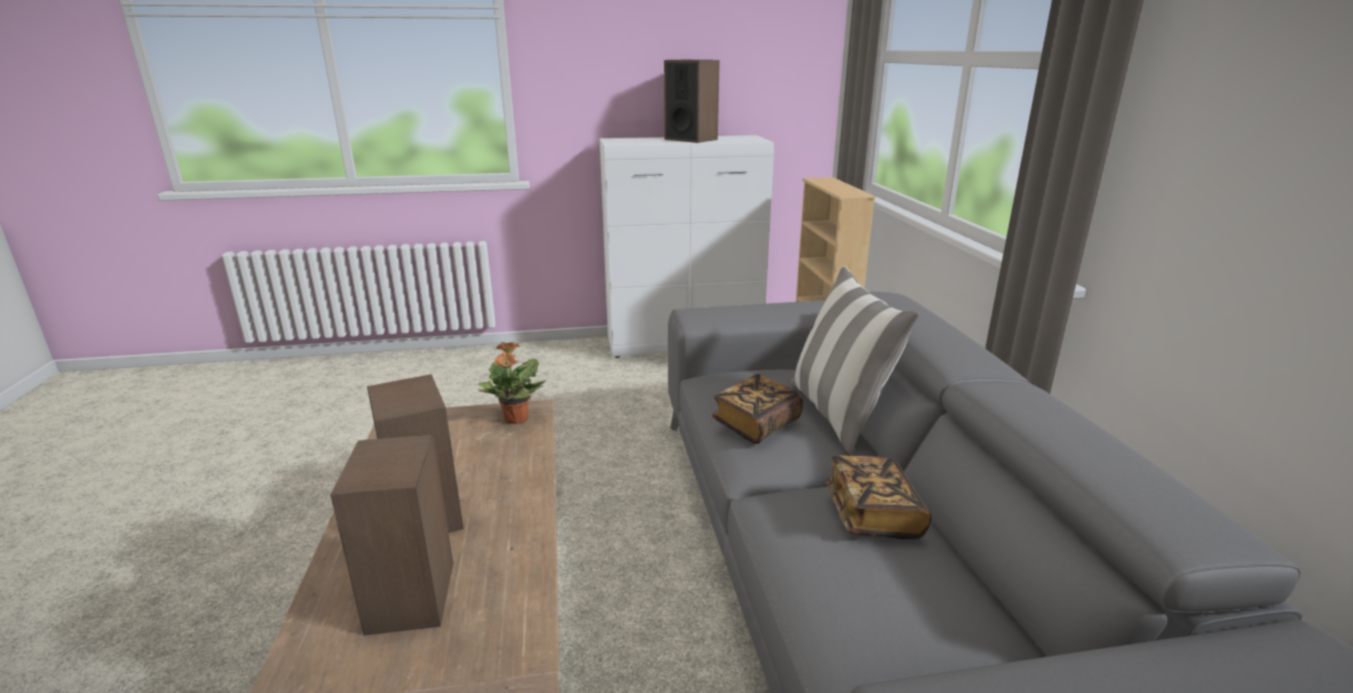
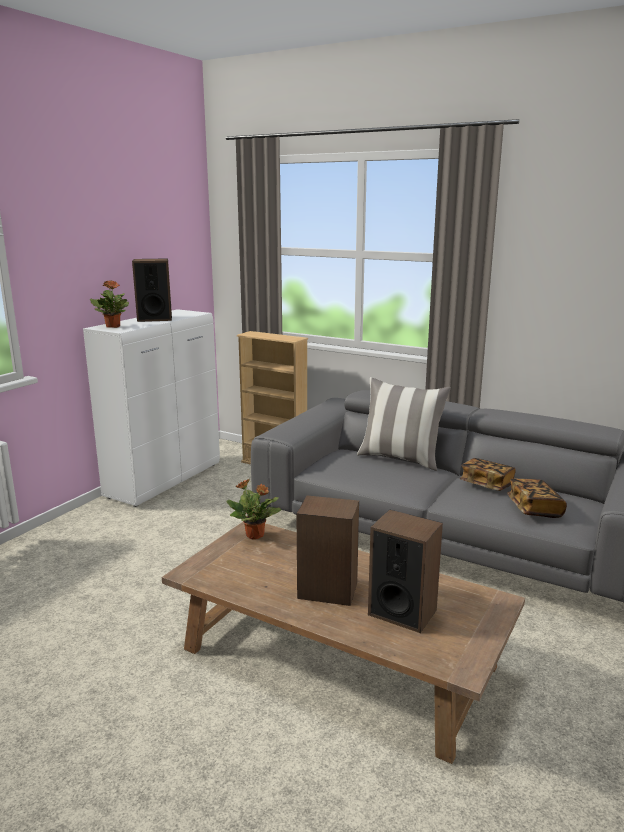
camera: 50 degrees left, 5 degrees down
book [712,374,803,444] -> book moved to [507,478,567,518]
none -> potted plant [90,280,129,328]

